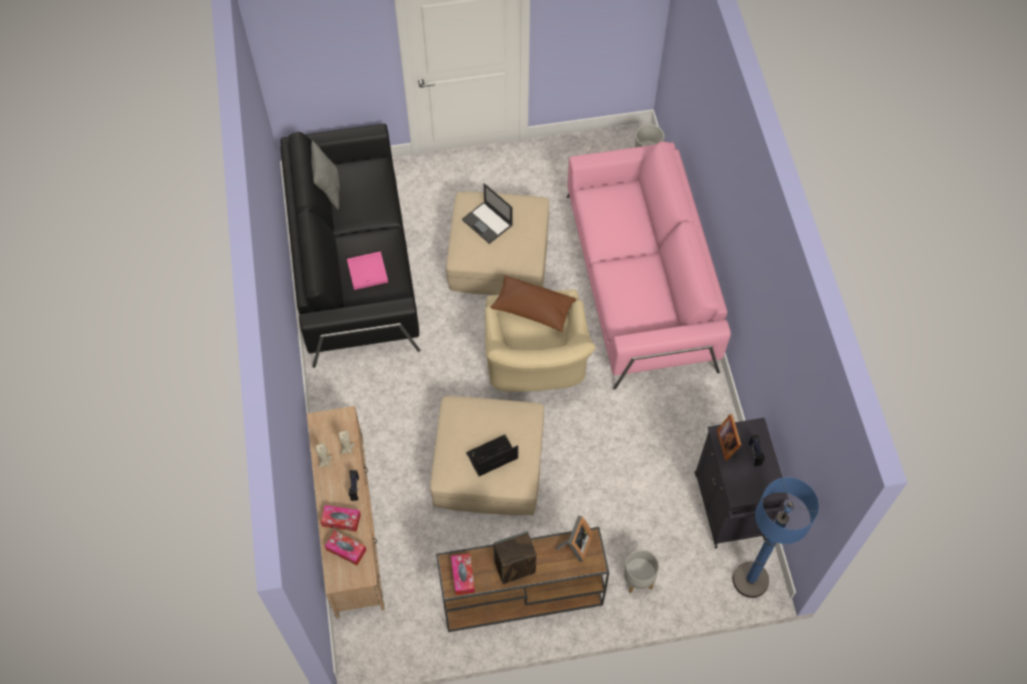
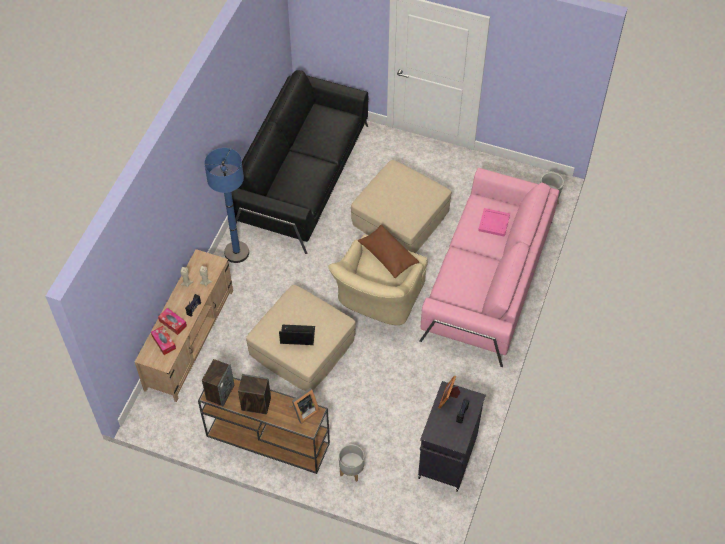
camera: 30 degrees right, 5 degrees down
grey pillow [311,141,340,210] -> none
pink tray [347,251,388,290] -> pink tray moved to [478,208,510,237]
tissue box [451,553,475,595] -> speaker [202,359,234,406]
laptop [462,183,513,244] -> none
blue floor lamp [733,477,819,598] -> blue floor lamp moved to [204,148,249,263]

